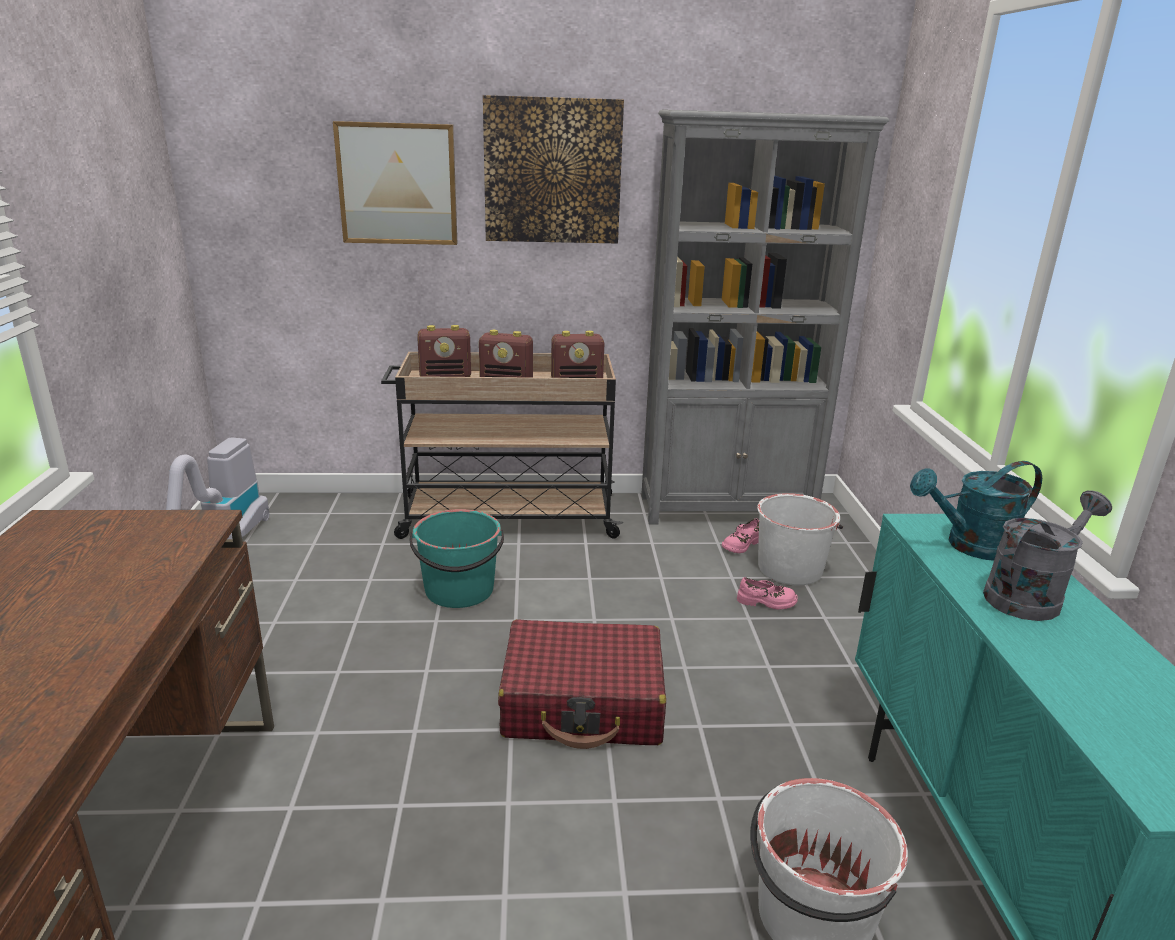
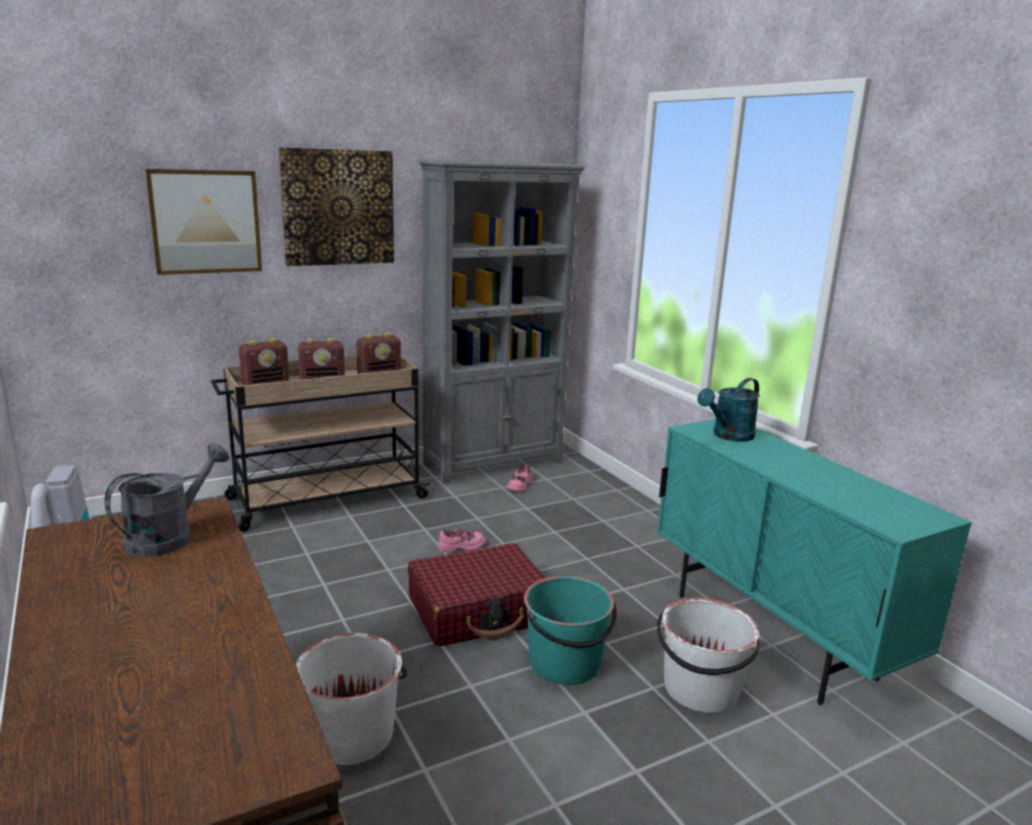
camera: 25 degrees left, 5 degrees down
turquoise bucket [409,509,504,608] -> turquoise bucket moved to [524,576,617,685]
pink shoe [737,577,798,610] -> pink shoe moved to [438,529,486,552]
white bucket [757,493,843,585] -> white bucket moved to [295,633,407,765]
grey watering can [983,490,1112,621] -> grey watering can moved to [104,443,229,557]

